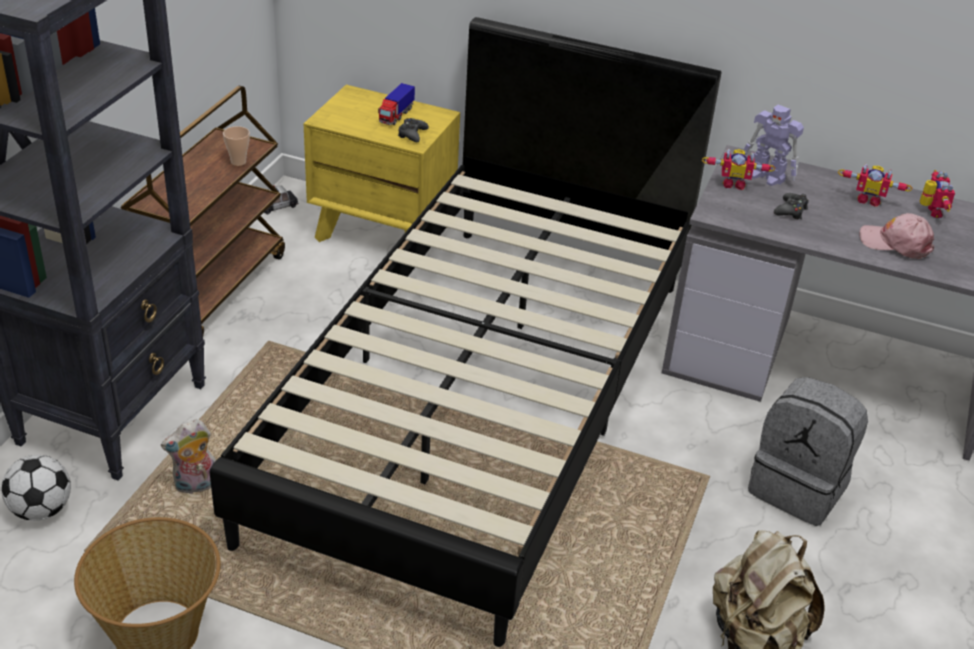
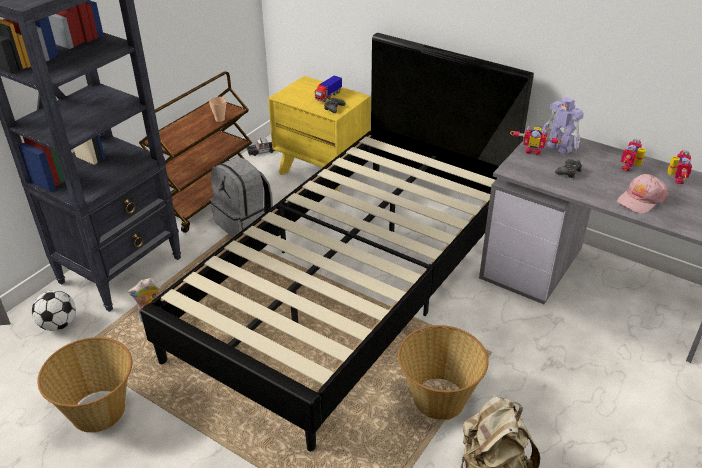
camera: 15 degrees right, 0 degrees up
grey backpack [748,377,868,526] -> grey backpack moved to [210,156,273,237]
toy robot [838,164,912,207] -> toy robot turned 90 degrees clockwise [621,139,646,171]
pink cap [860,213,934,259] -> pink cap turned 75 degrees counterclockwise [617,174,669,214]
none -> basket [398,325,488,420]

